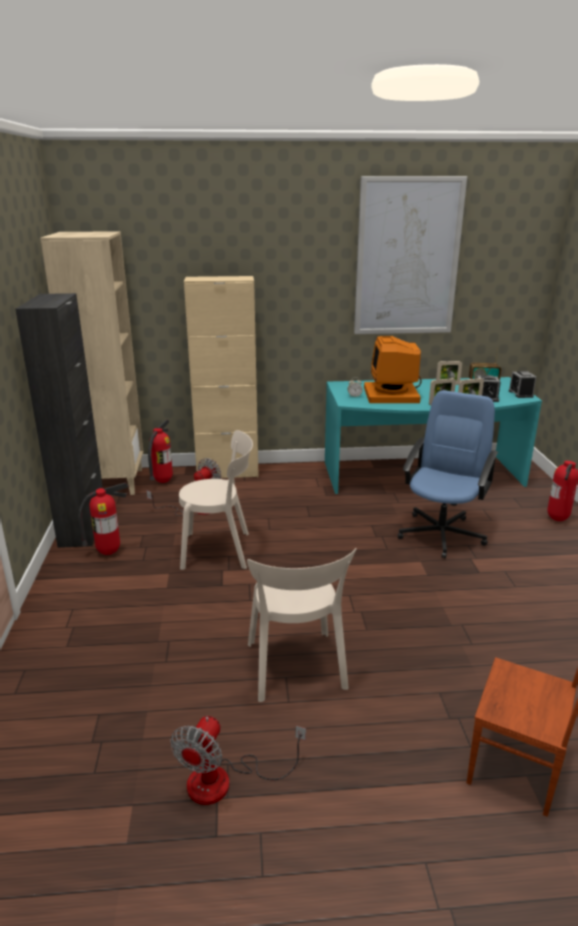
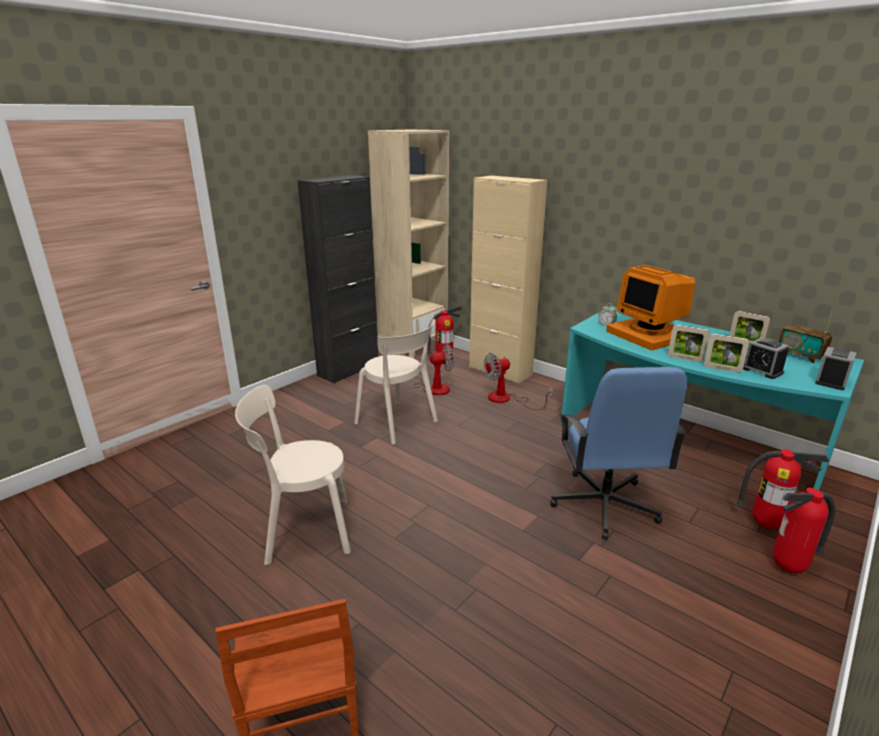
camera: 45 degrees right, 0 degrees up
fire extinguisher [78,482,129,555] -> fire extinguisher moved to [737,449,829,529]
fan [170,716,306,805] -> fan moved to [484,353,553,410]
beige chair [247,548,357,702] -> beige chair turned 45 degrees clockwise [235,385,351,565]
picture [354,176,467,334] -> none
monitor [364,336,422,403] -> monitor turned 75 degrees counterclockwise [606,265,696,350]
blue office chair [398,390,498,559] -> blue office chair turned 105 degrees clockwise [550,367,687,540]

